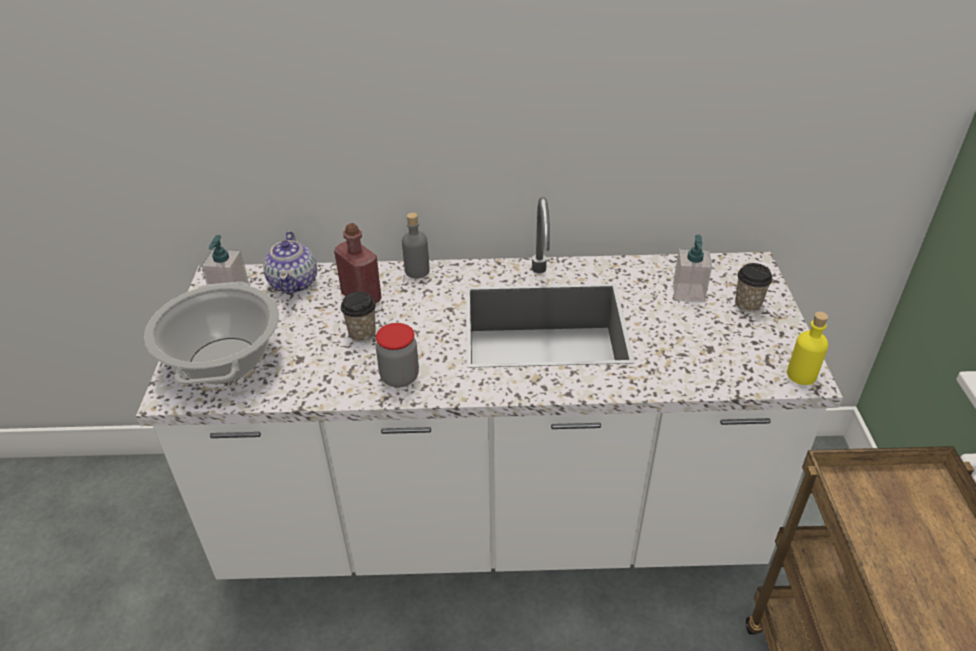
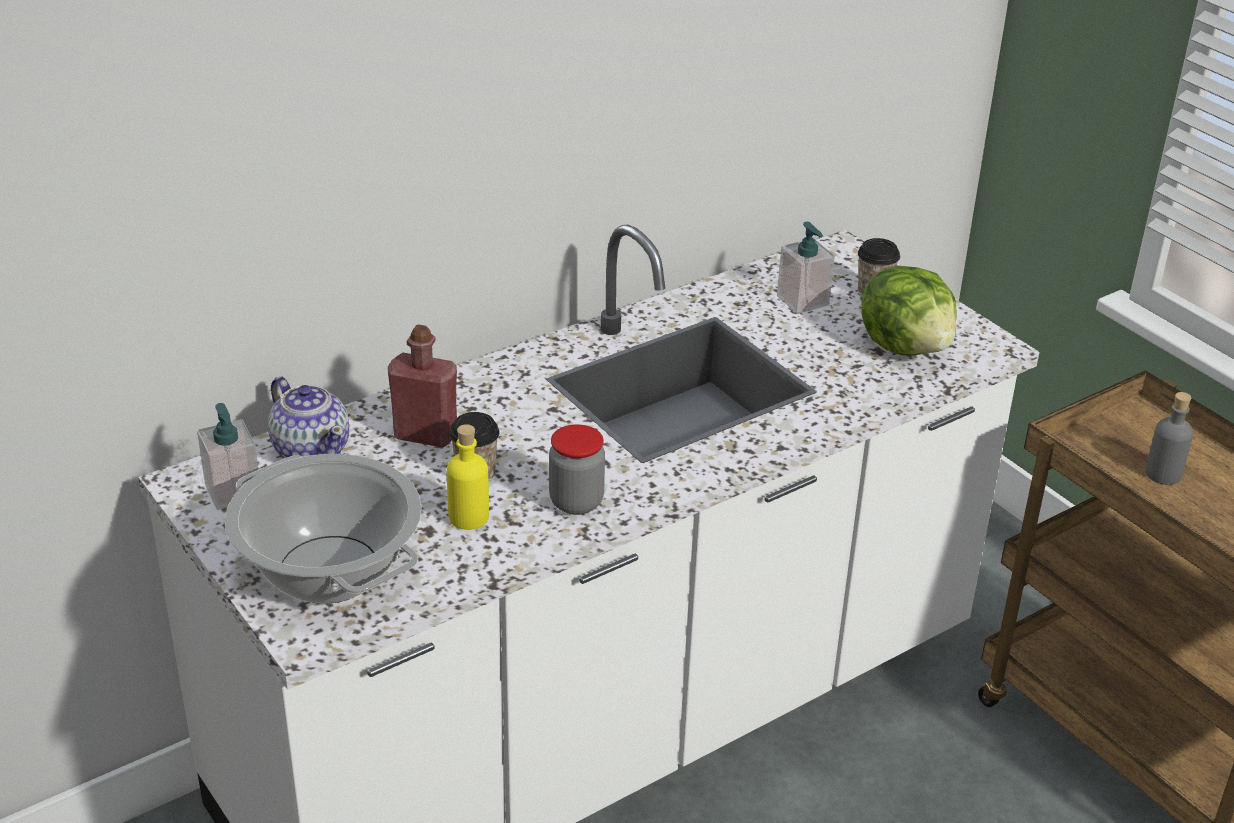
camera: 35 degrees left, 5 degrees down
grey bottle [402,212,430,279] -> grey bottle moved to [1145,392,1193,485]
yellow bottle [787,312,828,385] -> yellow bottle moved to [447,424,489,530]
none -> lettuce [861,266,957,356]

